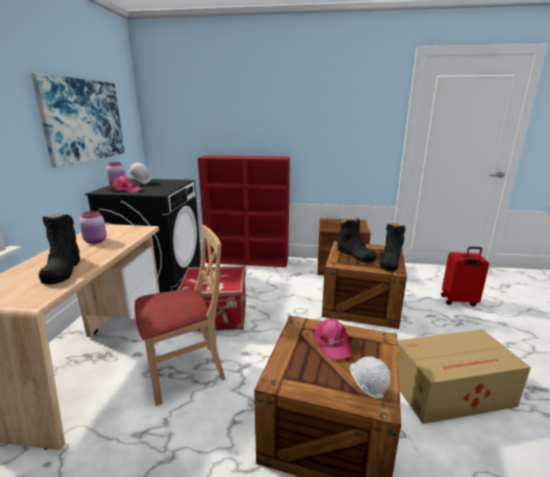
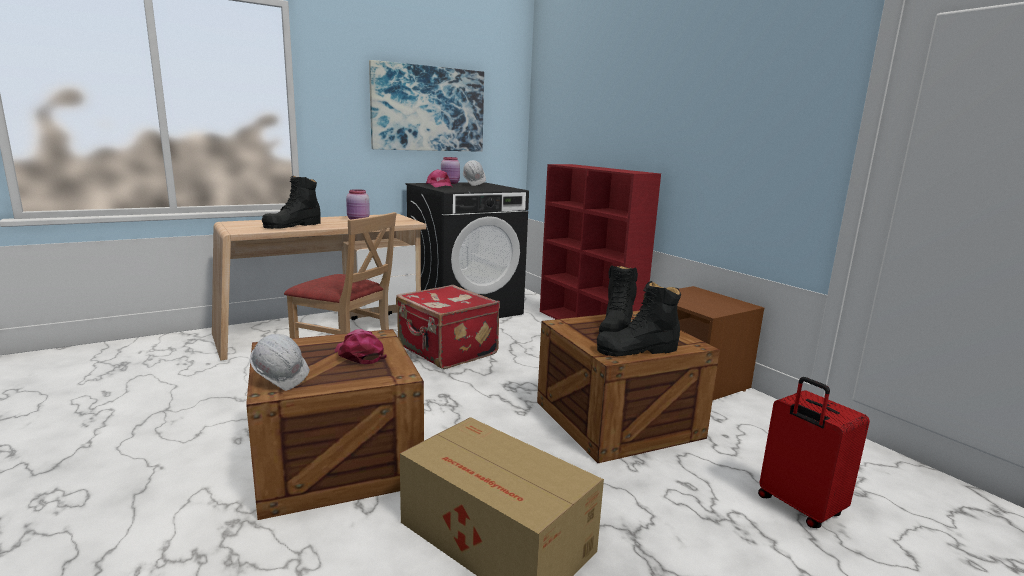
camera: 50 degrees right, 5 degrees down
pink cap [312,318,352,360] -> pink cap turned 105 degrees clockwise [335,329,387,365]

